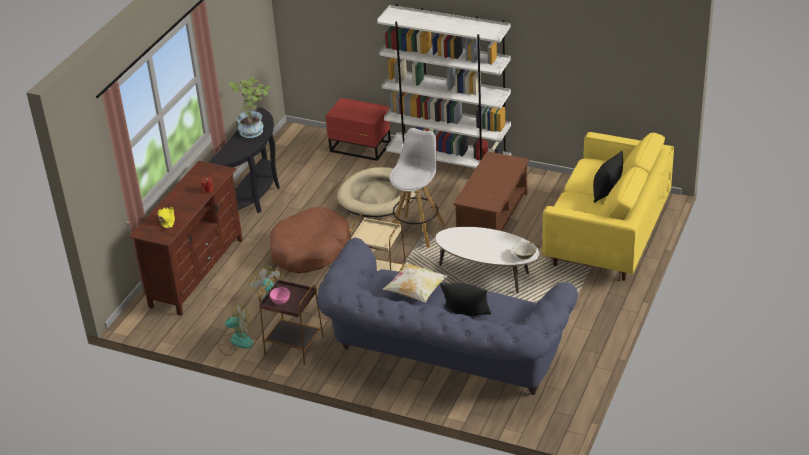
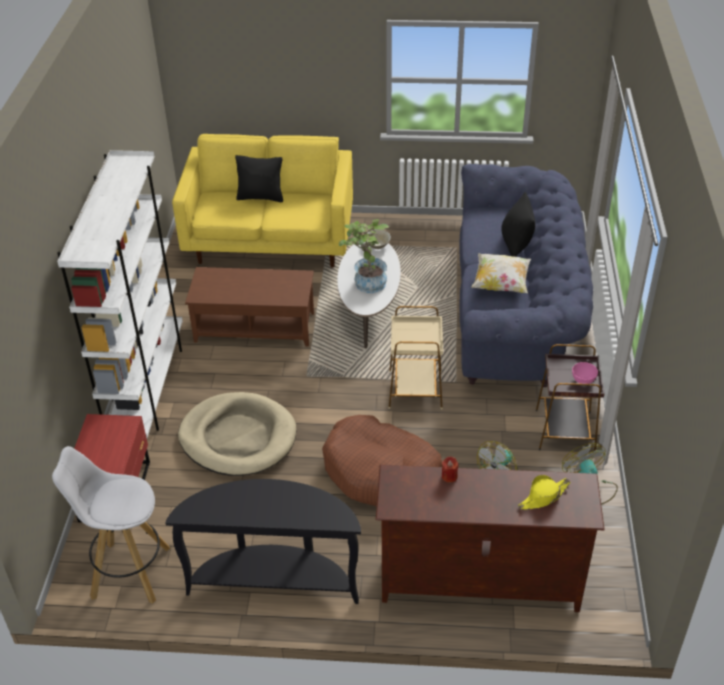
camera: 110 degrees left, 5 degrees up
potted plant [228,77,271,138] -> potted plant moved to [339,219,389,293]
white stool [389,128,445,248] -> white stool moved to [52,446,170,604]

